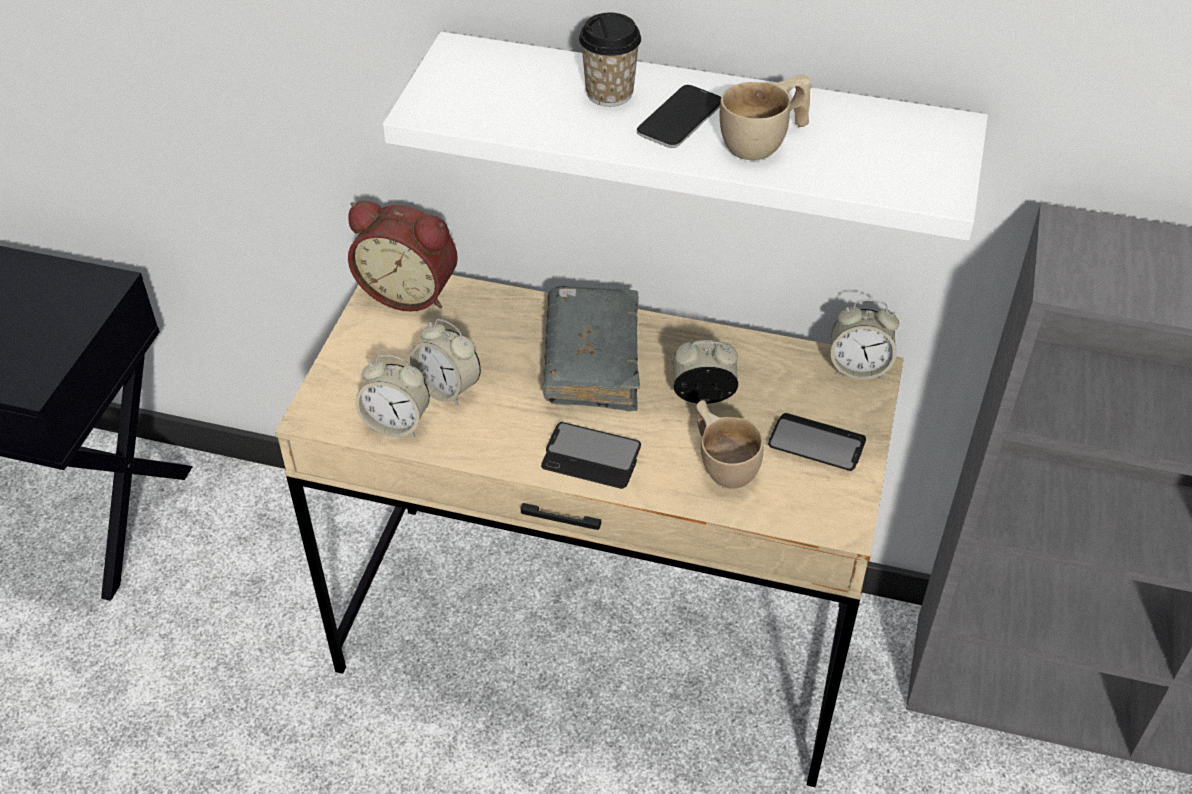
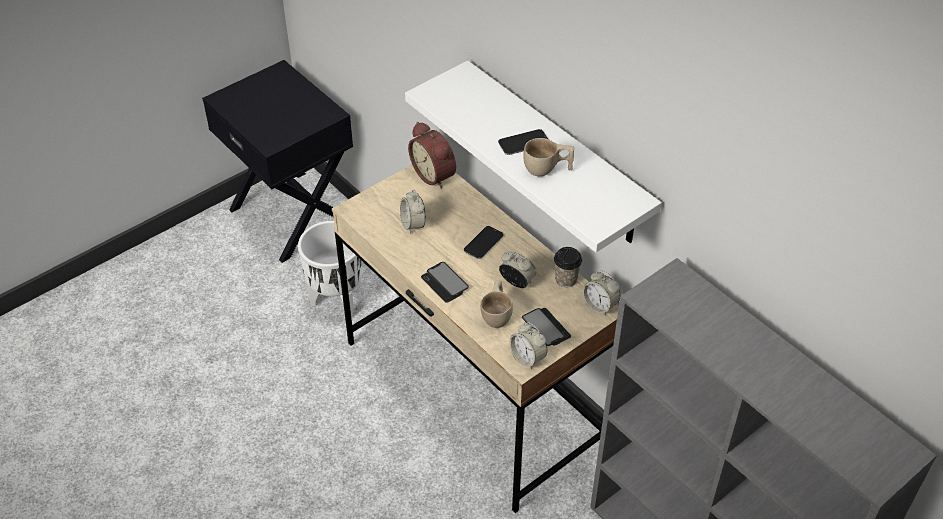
camera: 35 degrees right, 0 degrees up
alarm clock [355,355,430,437] -> alarm clock moved to [509,322,547,370]
grey book [542,286,640,411] -> phone [464,226,503,259]
cup [579,13,641,107] -> cup moved to [554,247,582,287]
none -> white planter [298,221,363,318]

